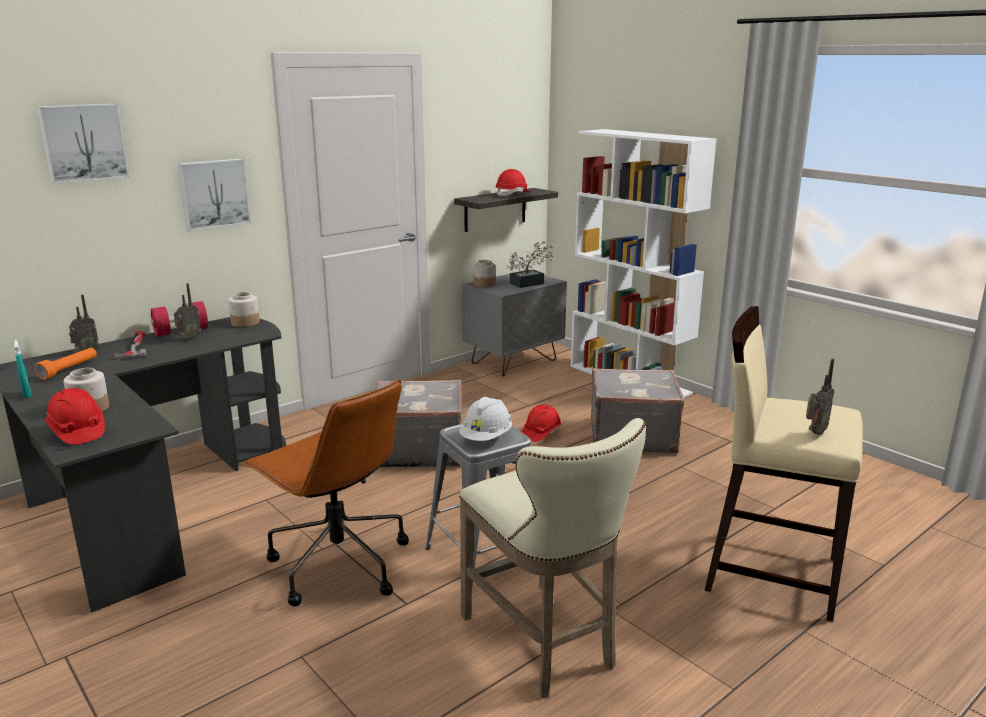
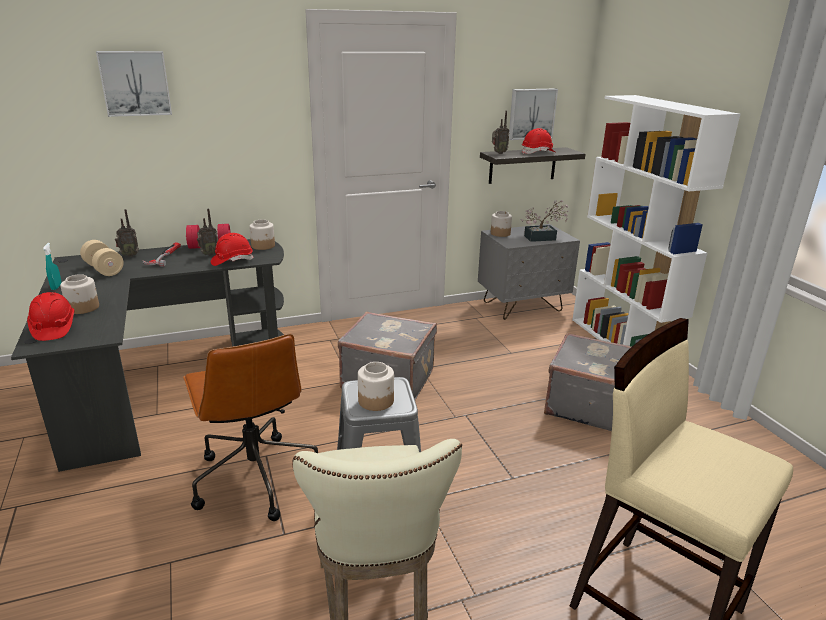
camera: 20 degrees right, 5 degrees up
orange flashlight [35,348,97,380] -> beige dumbbell [80,240,123,276]
picture [178,159,251,231] -> picture moved to [509,89,558,140]
white hard hat [459,397,512,441] -> jar [358,362,394,411]
red hard hat [522,404,561,442] -> red hard hat moved to [210,233,253,266]
radio [806,359,834,435] -> radio moved to [492,111,510,154]

